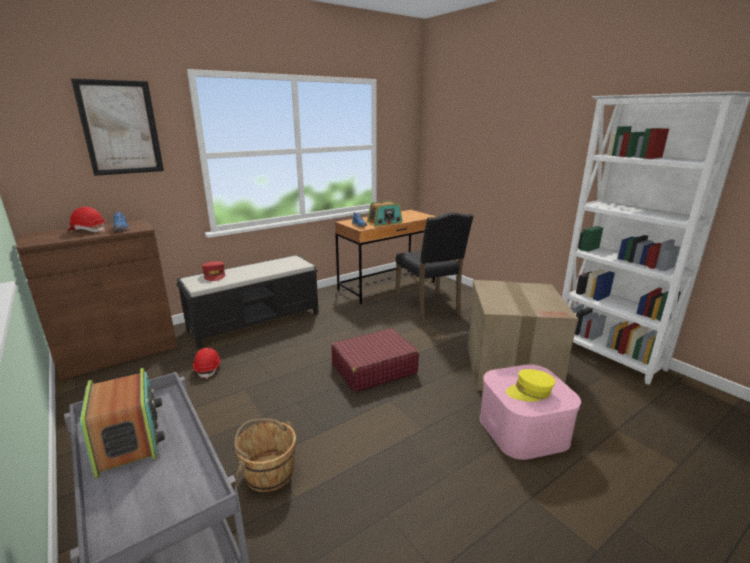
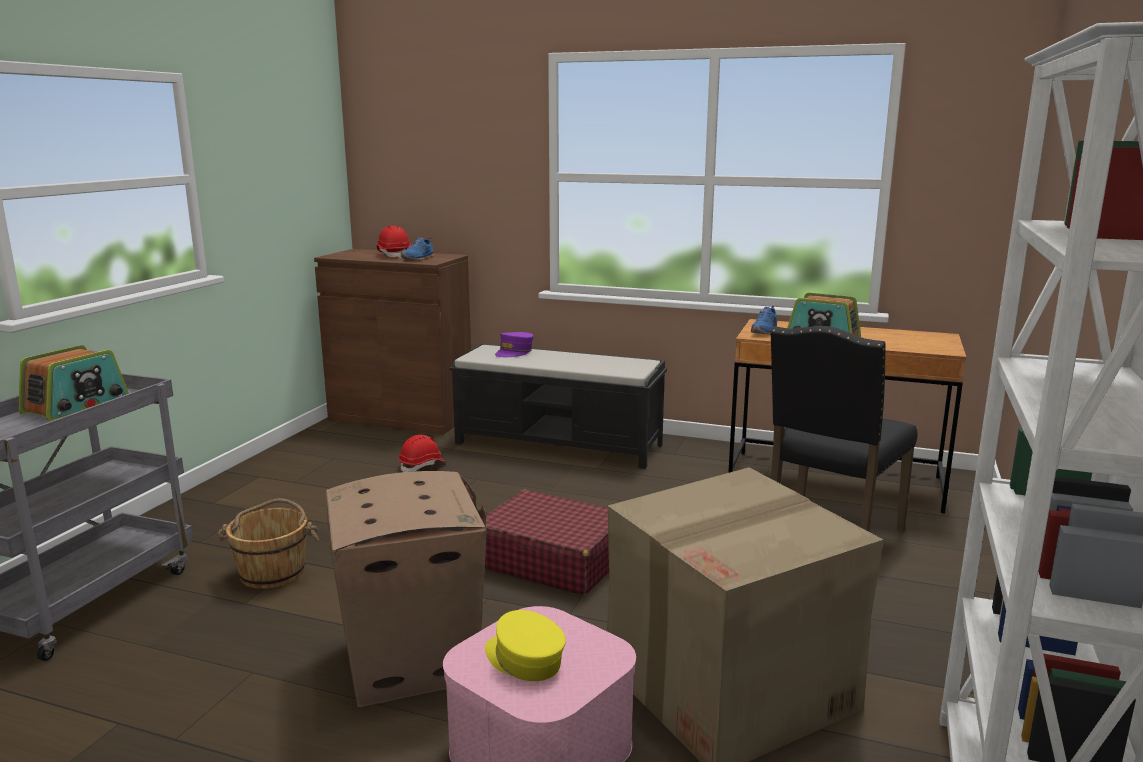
camera: 55 degrees right, 5 degrees down
picture [71,79,164,176] -> none
red cap [202,261,225,281] -> purple cap [495,332,534,357]
none -> cardboard box [326,471,487,707]

